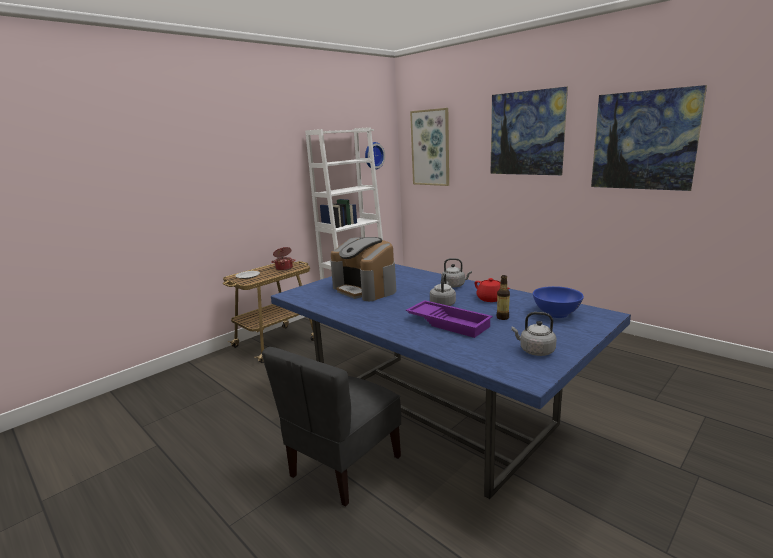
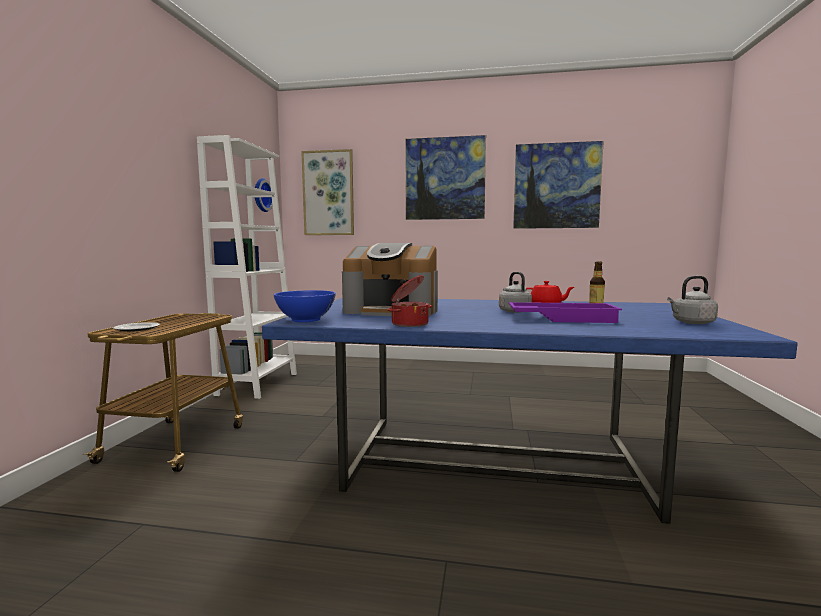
camera: 35 degrees left, 10 degrees down
grey chair [262,347,401,506] -> none
cooking pot [271,247,296,271] -> cooking pot moved to [387,275,432,327]
grey kettle [441,258,472,288] -> none
blue bowl [533,286,584,318] -> blue bowl moved to [274,290,336,322]

